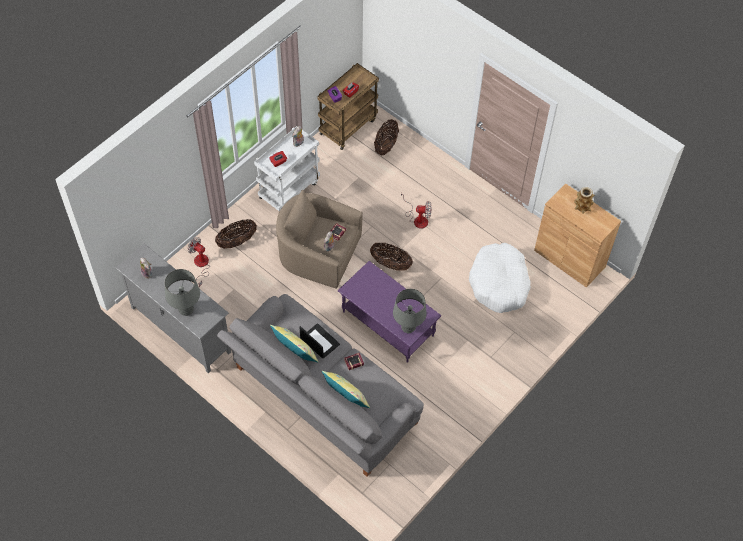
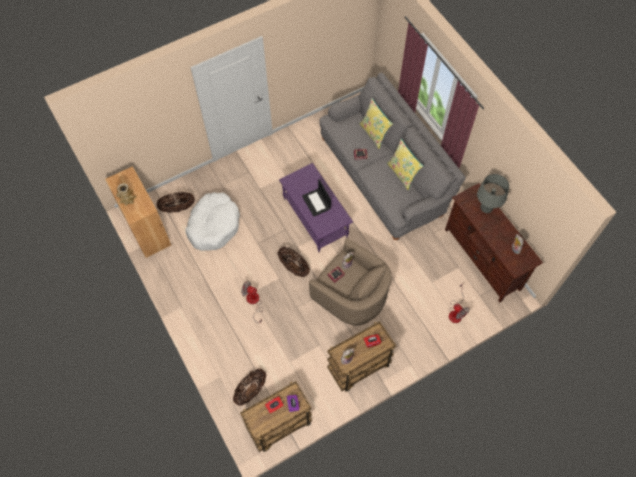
camera: 160 degrees left, 5 degrees up
grey tv stand [115,244,231,373] -> brown tv stand [445,183,543,303]
basket [215,219,257,249] -> basket moved to [157,192,195,213]
white cart [254,126,320,211] -> brown cart [327,321,396,392]
laptop [299,323,340,358] -> laptop moved to [302,179,331,217]
grey table lamp [393,289,427,334] -> none

